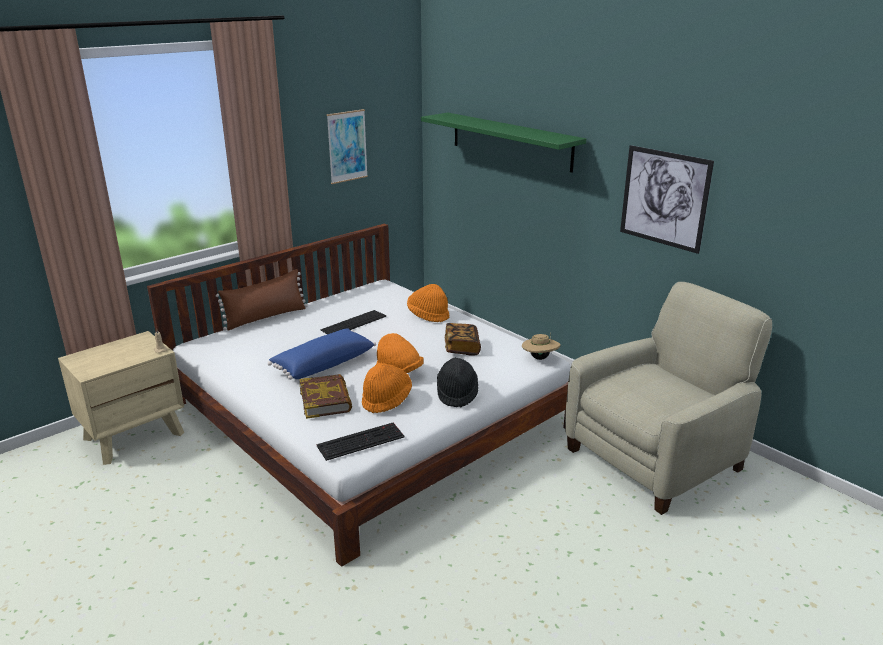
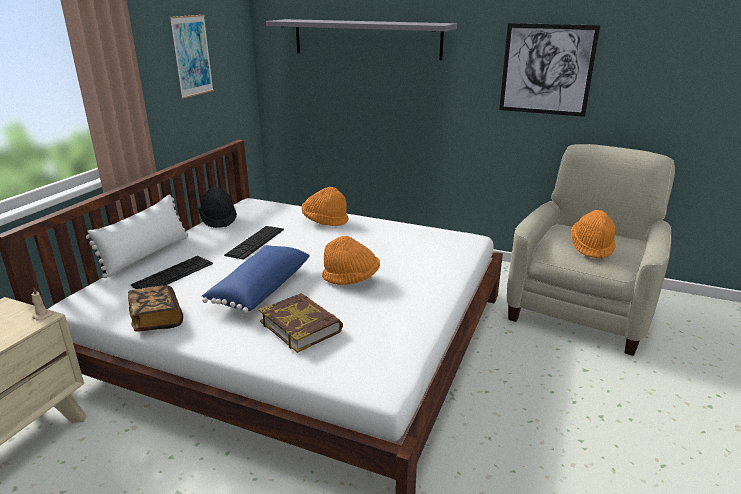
camera: 25 degrees left, 0 degrees up
brown pillow [216,269,308,331] -> white pillow [86,195,188,278]
keyboard [317,423,405,461] -> keyboard moved to [131,256,213,289]
orange hat [362,363,412,413] -> orange hat moved to [571,210,616,259]
green shelf [421,113,586,173] -> grey shelf [266,19,457,60]
black hat [437,358,478,408] -> black hat moved to [198,187,237,228]
book [445,323,481,356] -> book moved to [128,285,183,332]
beige hat [522,333,560,360] -> none

